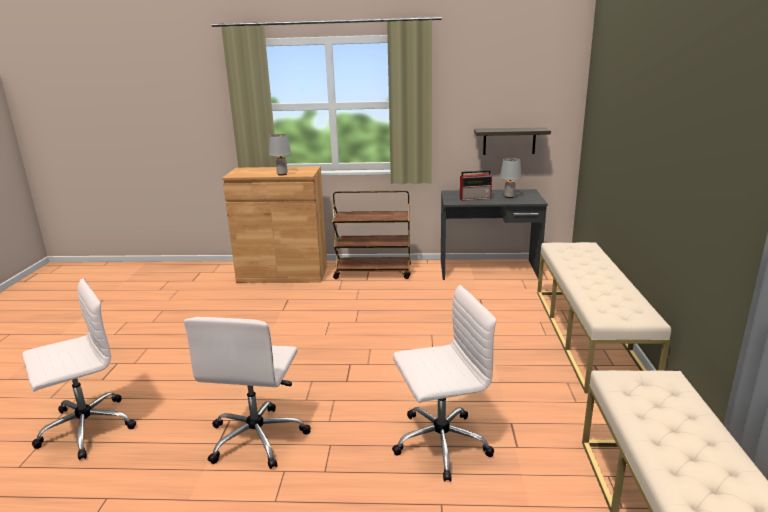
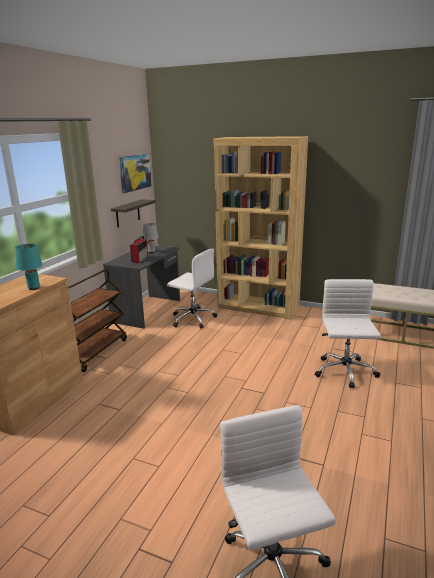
camera: 70 degrees left, 0 degrees up
white office chair [184,317,311,469] -> white office chair moved to [167,248,217,329]
grey table lamp [269,134,291,175] -> turquoise table lamp [15,244,43,290]
beige bench [537,242,671,394] -> brown bookcase [213,136,308,320]
none -> picture [119,154,152,193]

